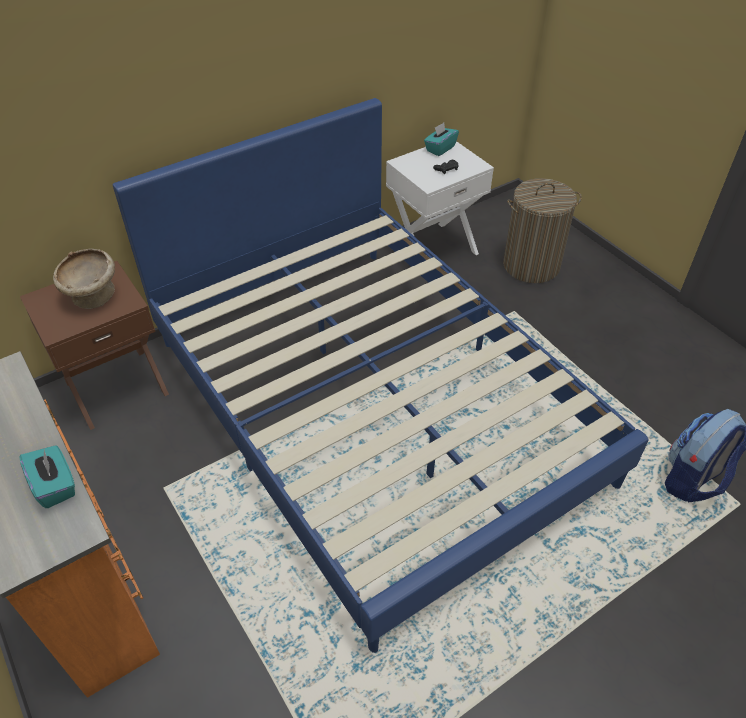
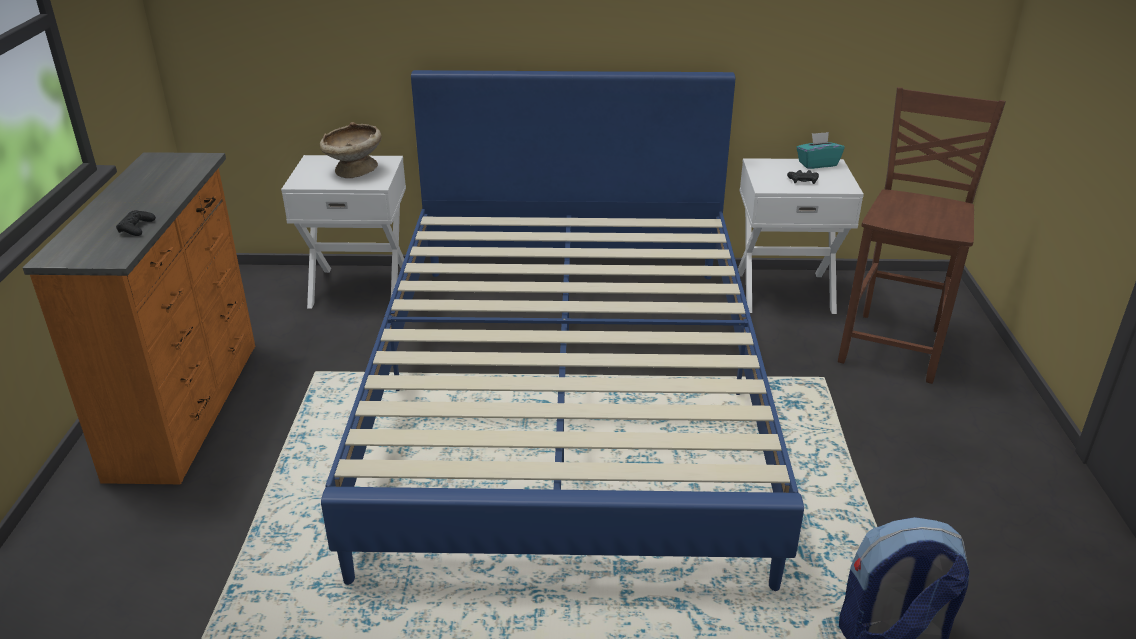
camera: 35 degrees right, 15 degrees down
turquoise tissue box [19,445,75,508] -> black game controller [116,210,156,236]
brown nightstand [20,261,169,430] -> white nightstand [281,155,406,309]
laundry basket [503,178,582,283] -> brown chair [838,87,1006,384]

